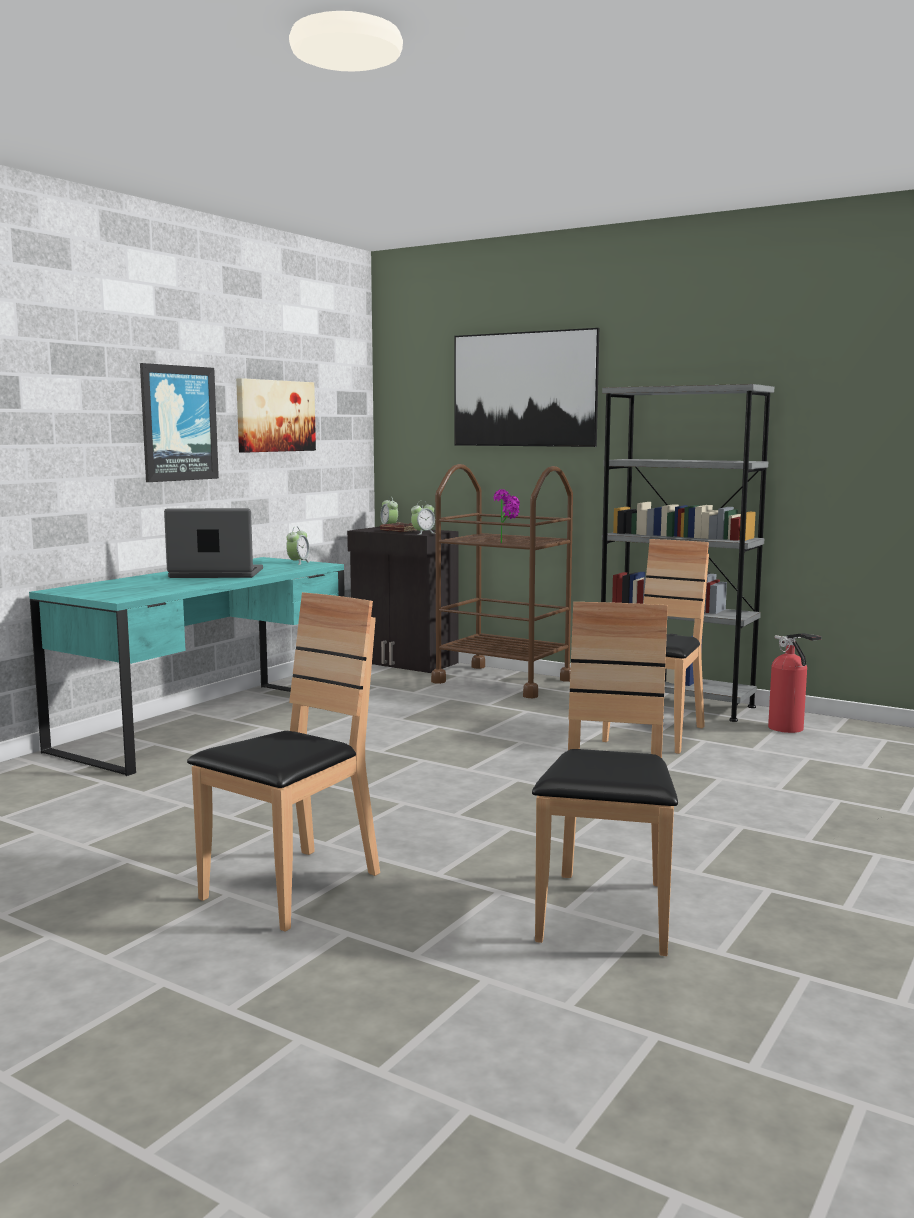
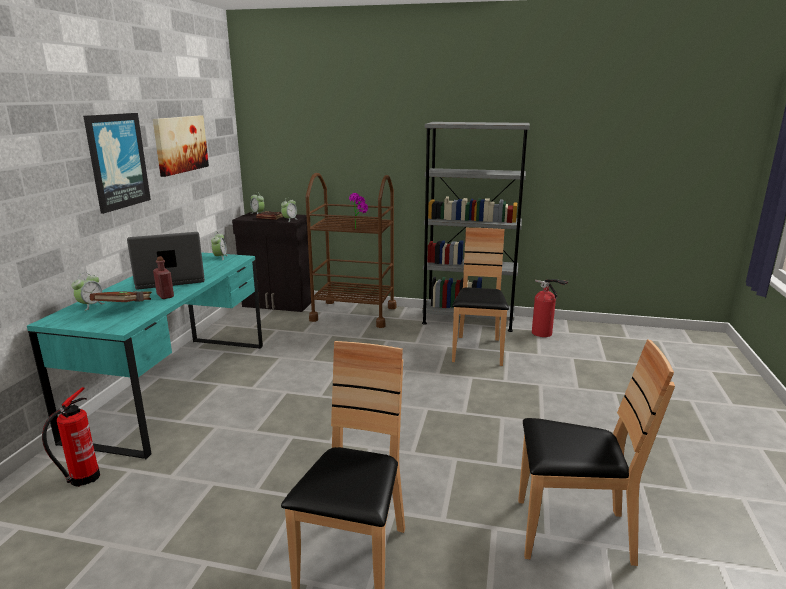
camera: 20 degrees left, 10 degrees up
picture [455,328,599,447] -> none
brown chair [532,602,678,956] -> brown chair turned 105 degrees clockwise [518,339,675,566]
none -> fire extinguisher [42,387,100,487]
none -> alarm clock [72,273,105,311]
none -> brown book [90,291,152,302]
none -> red bottle [153,256,174,299]

